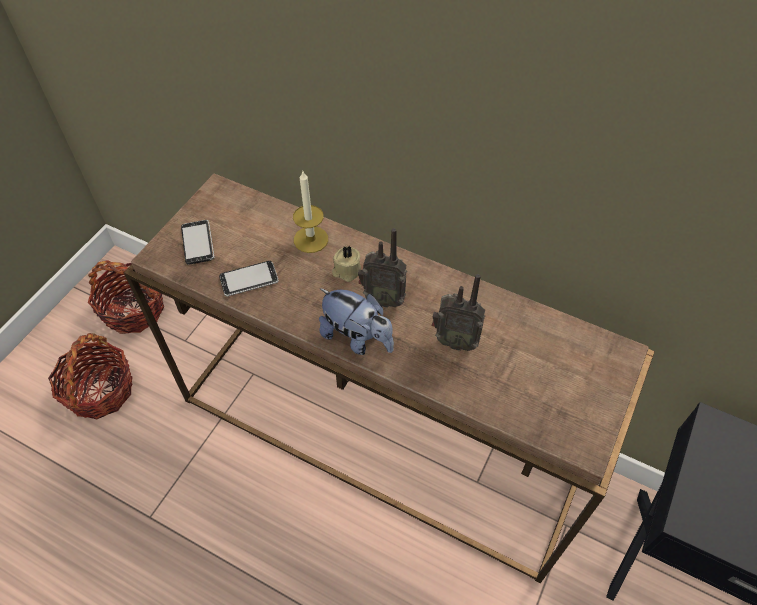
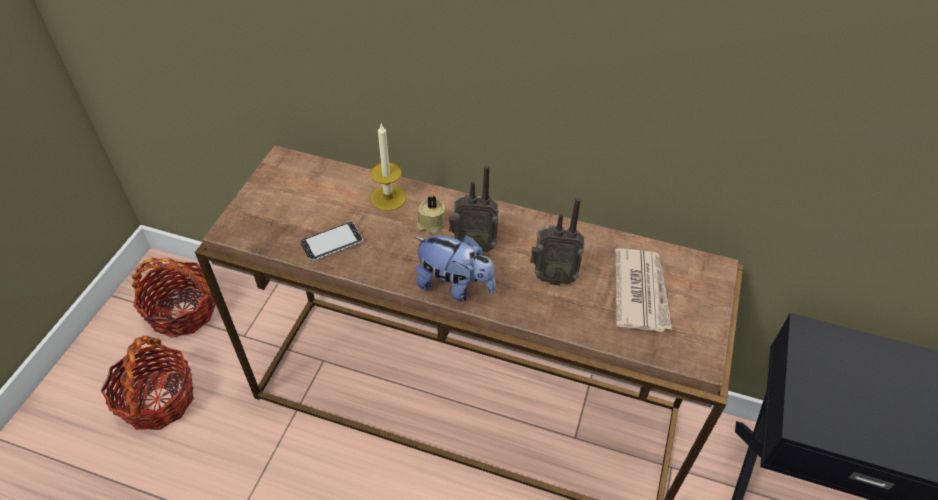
camera: 10 degrees left, 5 degrees down
phone [181,220,215,265] -> none
none -> newspaper [615,248,672,332]

